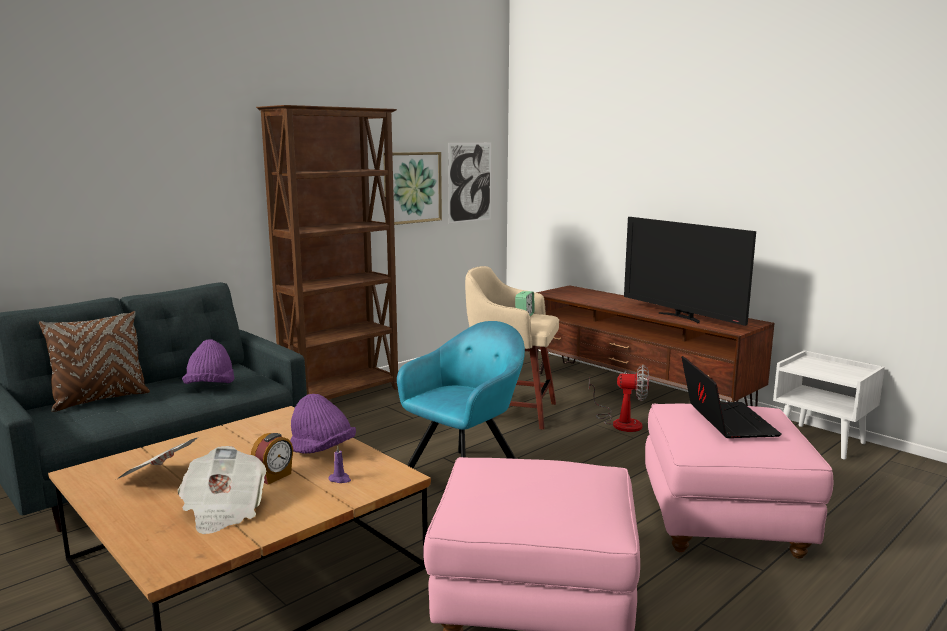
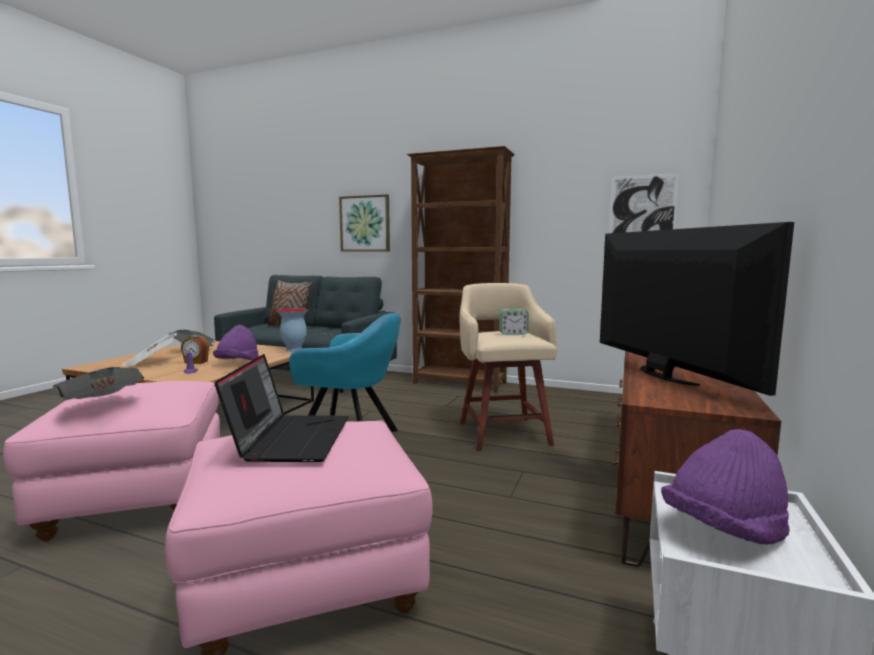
camera: 65 degrees right, 5 degrees down
purple hat [182,339,234,384] -> purple hat moved to [661,429,790,545]
picture [383,152,442,225] -> picture moved to [339,194,390,252]
fan [589,365,649,432] -> none
television [624,217,756,326] -> television turned 135 degrees clockwise [600,222,794,396]
laptop [681,356,782,438] -> laptop turned 60 degrees counterclockwise [214,354,349,462]
none -> newspaper [53,367,144,400]
none -> vase [277,308,308,352]

